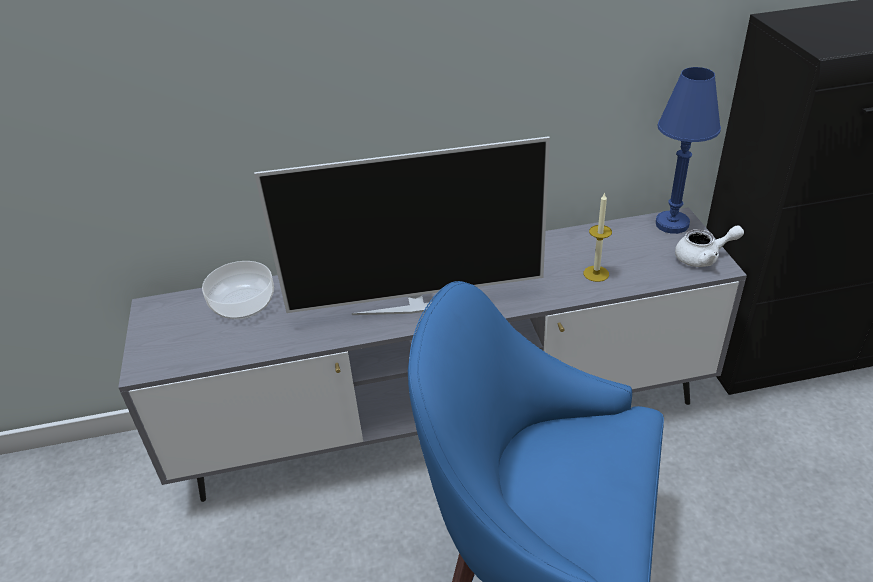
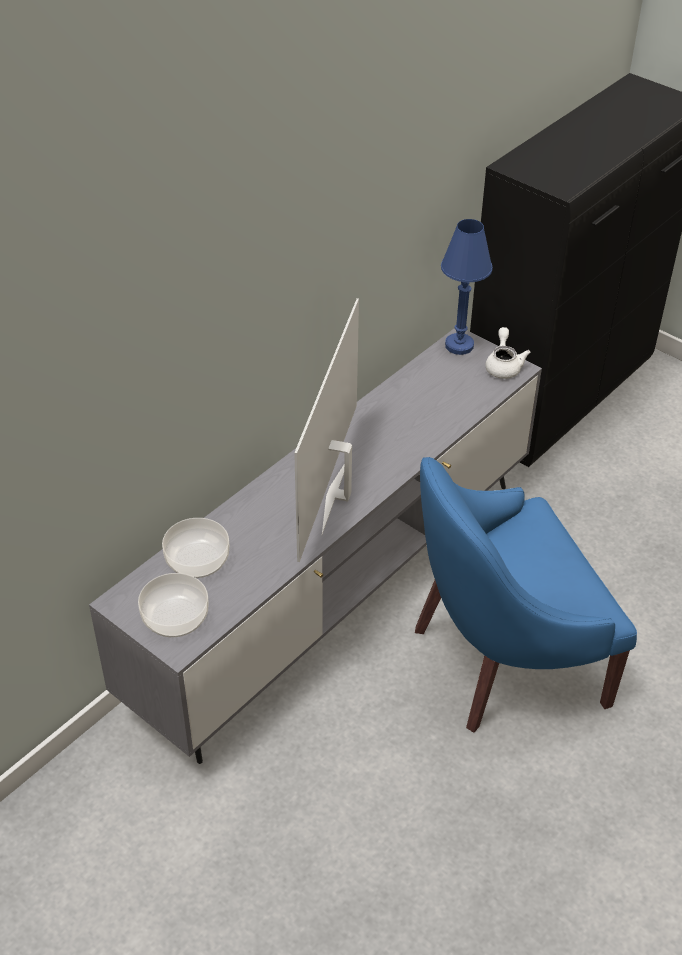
camera: 40 degrees left, 5 degrees up
television [254,136,550,315] -> television turned 150 degrees clockwise [294,298,359,562]
candle [584,192,612,282] -> none
white teapot [675,225,744,267] -> white teapot turned 45 degrees counterclockwise [485,327,531,379]
none -> bowl [138,573,209,637]

